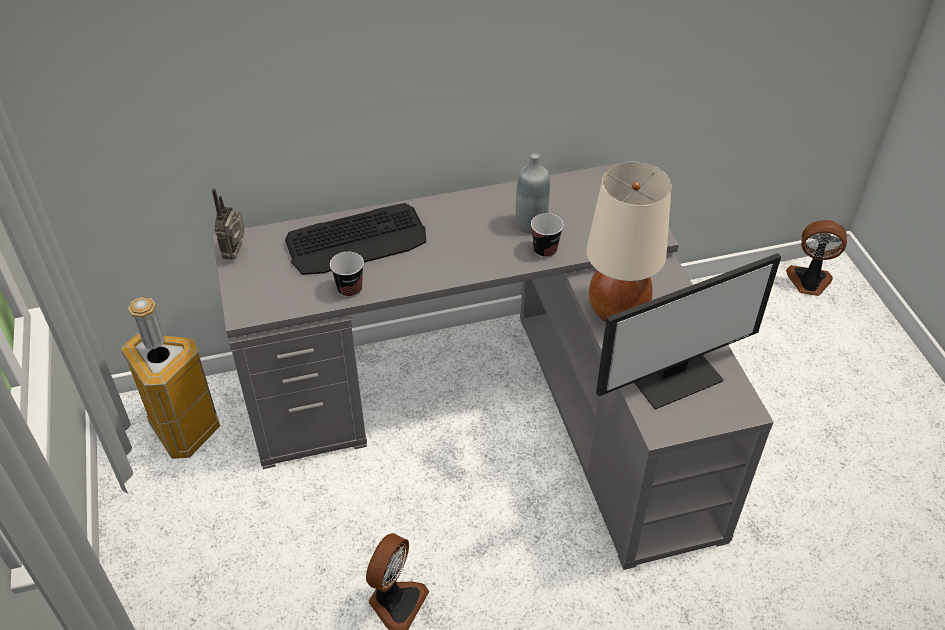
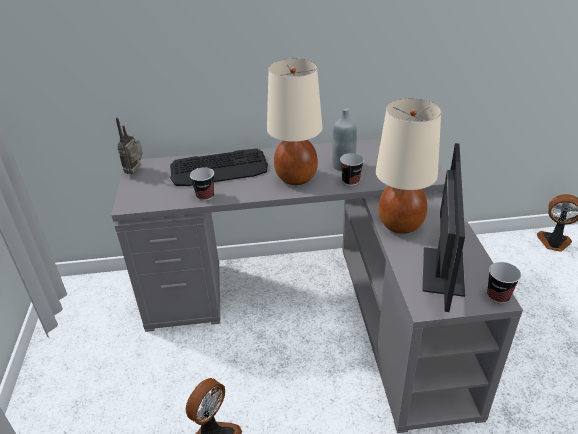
camera: 10 degrees right, 10 degrees down
trash can [120,297,220,459] -> none
monitor [596,253,781,409] -> monitor turned 60 degrees counterclockwise [422,143,465,312]
none -> beige table lamp [267,59,322,185]
none -> cup [487,262,521,304]

